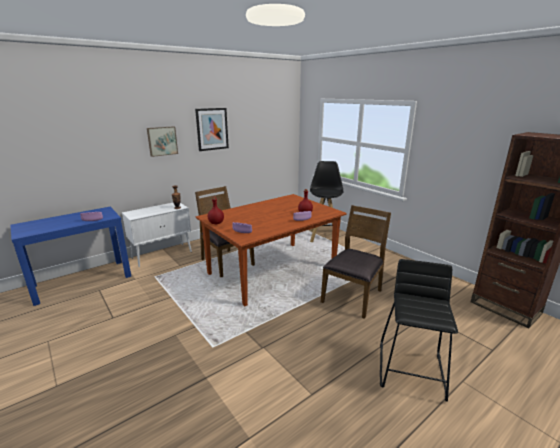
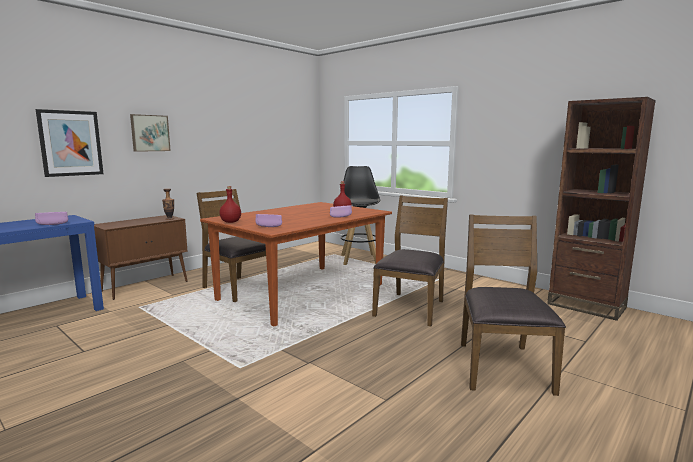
camera: 10 degrees left, 10 degrees down
white cabinet [122,203,192,267] -> brown cabinet [94,215,188,300]
picture [195,108,229,151] -> picture moved to [36,109,104,177]
black stool [380,259,458,402] -> brown chair [461,215,566,396]

